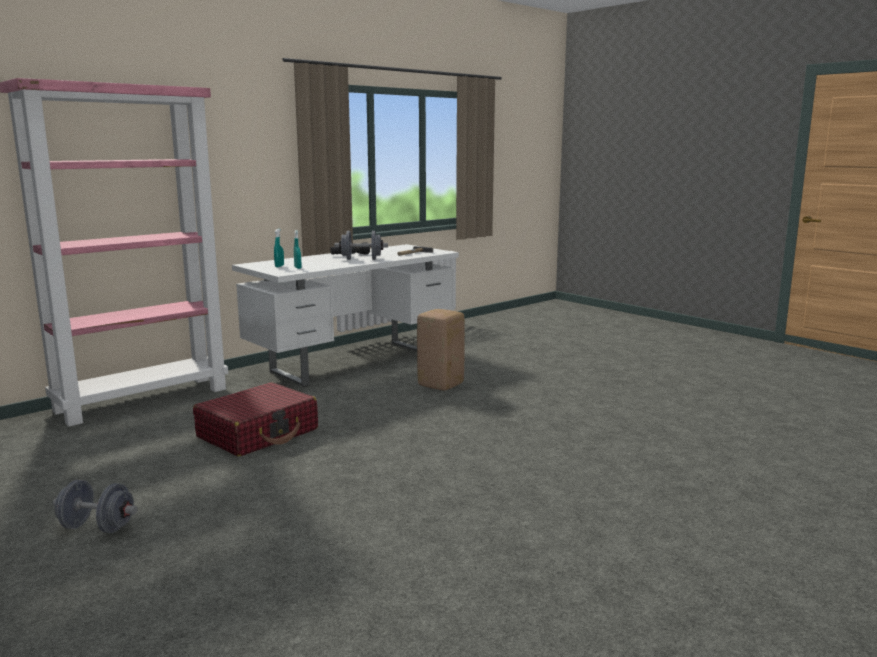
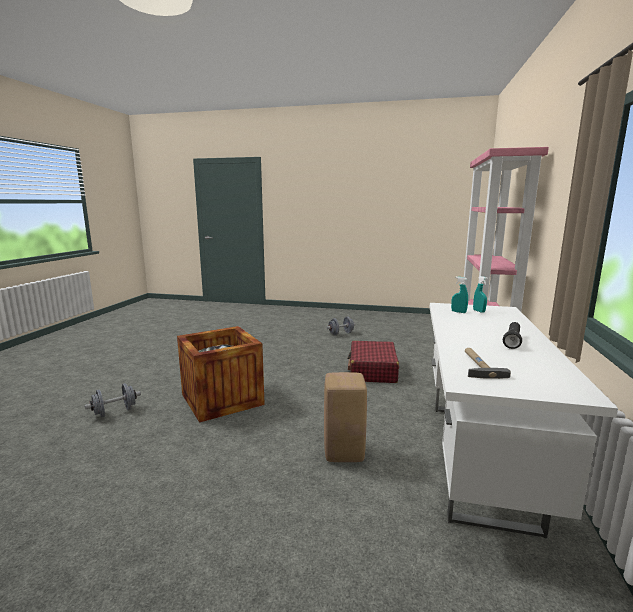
camera: 145 degrees right, 0 degrees up
grey dumbbell [334,231,388,260] -> grey dumbbell moved to [85,383,141,417]
none -> crate [177,326,265,423]

